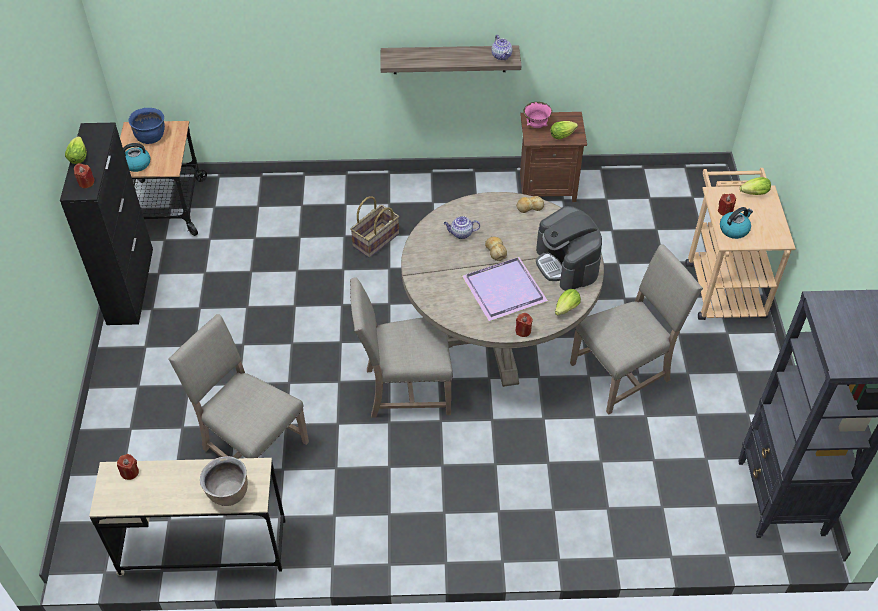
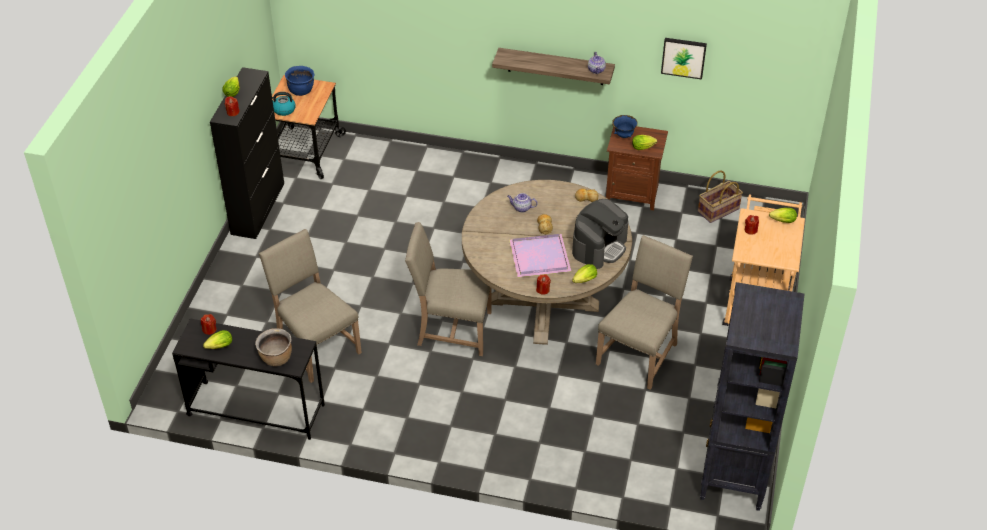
camera: 15 degrees right, 5 degrees down
beige desk [89,458,285,576] -> black desk [172,318,325,440]
basket [350,196,399,258] -> basket moved to [698,171,743,223]
pink bowl [523,102,552,128] -> blue bowl [612,115,638,138]
coffee machine [536,206,602,291] -> coffee machine turned 135 degrees counterclockwise [572,199,628,269]
beige chair [570,244,703,415] -> beige chair turned 45 degrees counterclockwise [596,235,693,390]
kettle [720,207,753,239] -> none
none -> lettuce [203,330,232,349]
none -> picture [661,38,707,80]

